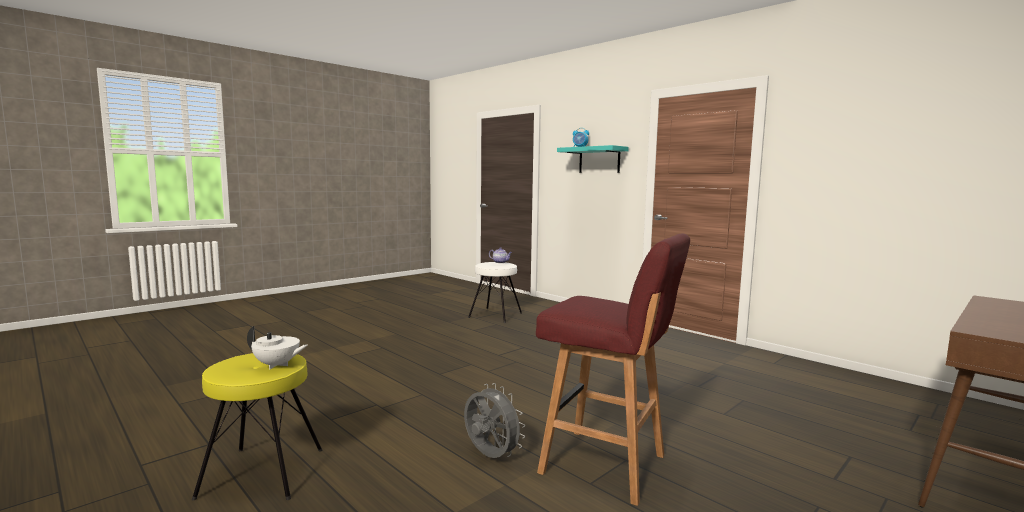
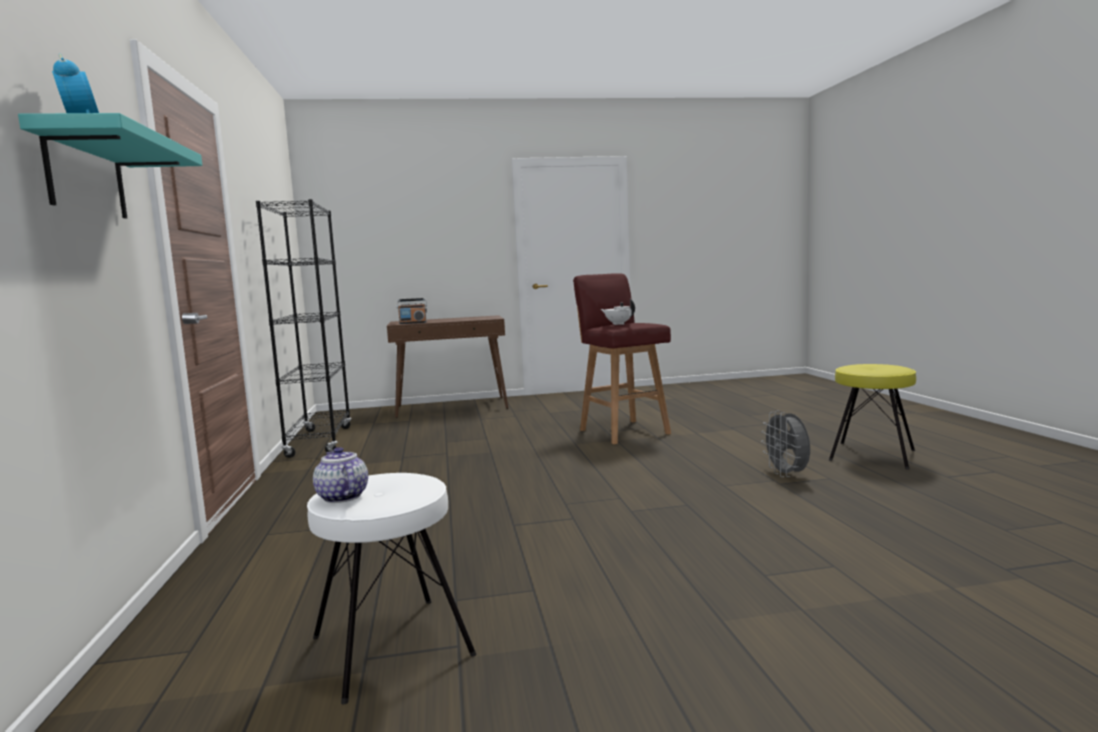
camera: 145 degrees left, 0 degrees up
white teapot [247,326,308,369] -> white teapot moved to [601,299,635,325]
grey fan [464,383,525,458] -> grey fan moved to [761,410,810,477]
none -> black bookcase [256,199,351,458]
none -> radio [397,298,427,324]

